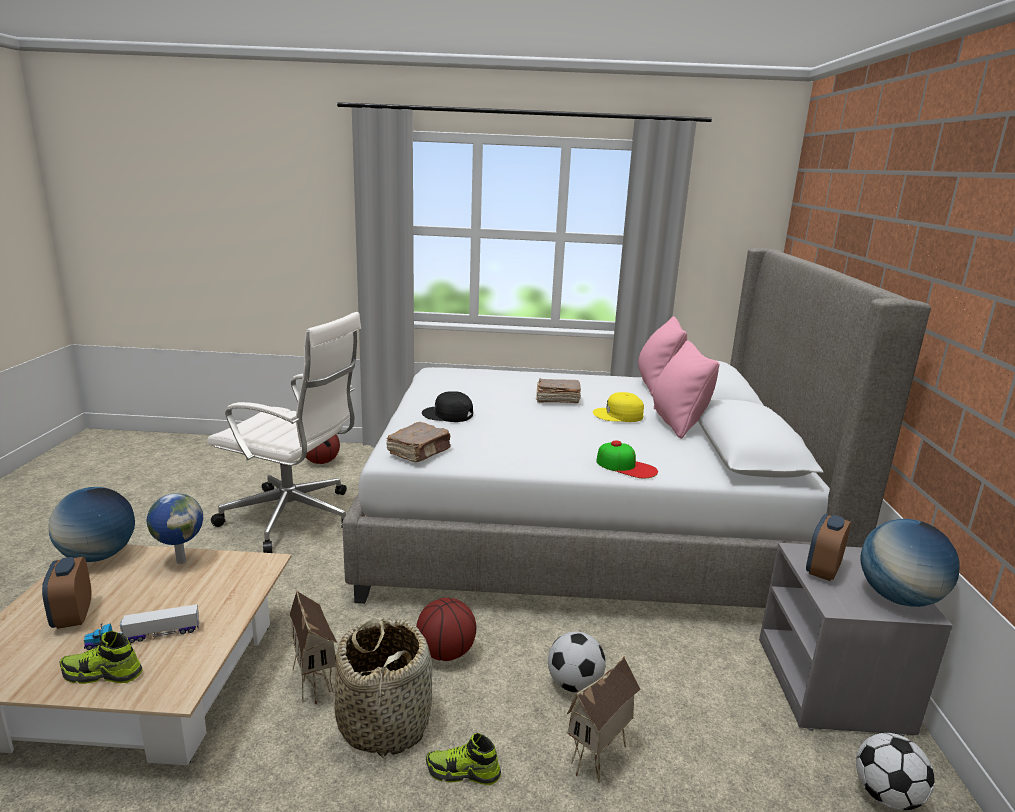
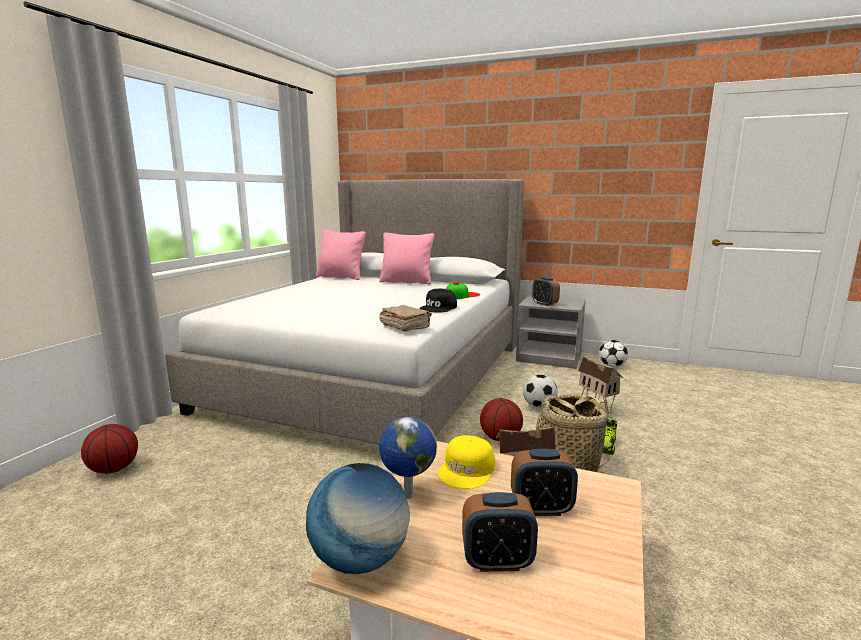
camera: 70 degrees left, 5 degrees down
shoe [60,631,142,684] -> none
toy truck [84,604,199,650] -> alarm clock [511,449,578,516]
white office chair [207,312,361,553] -> none
black cap [422,391,473,422] -> black cap moved to [419,289,457,312]
brown book [536,379,581,403] -> none
yellow cap [593,392,644,422] -> yellow cap moved to [438,435,495,489]
globe [860,519,959,607] -> none

